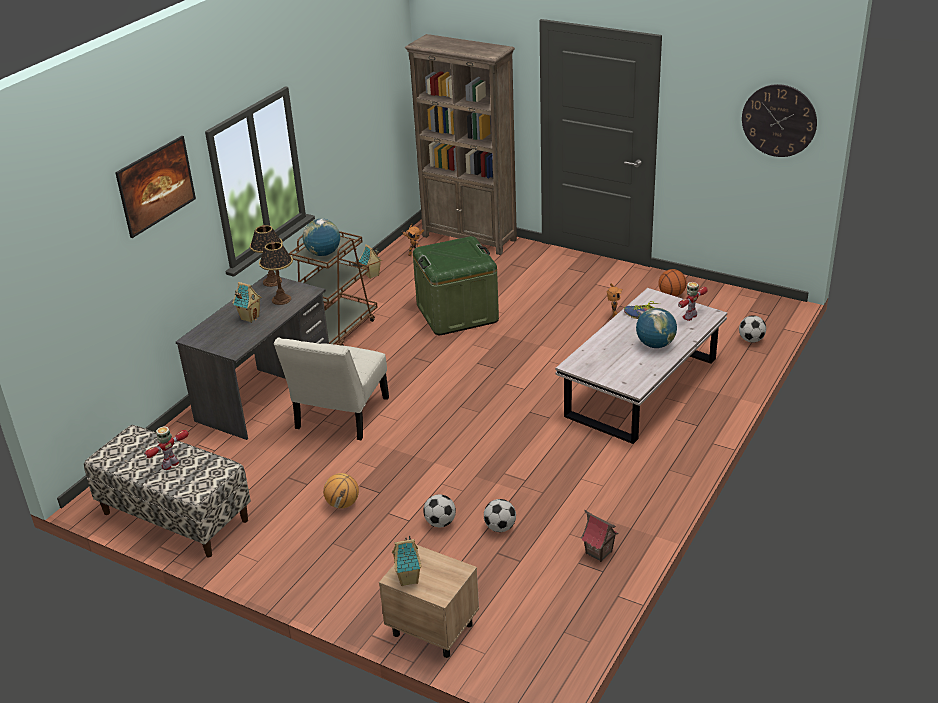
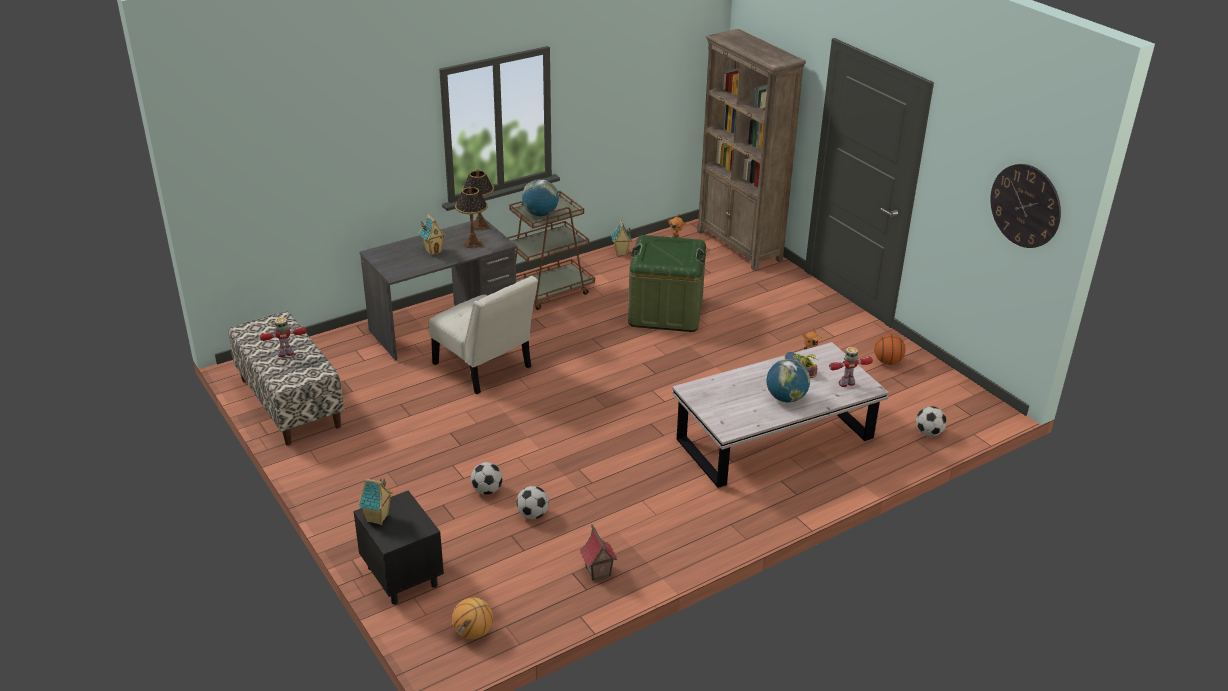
camera: 25 degrees right, 0 degrees up
picture [115,136,196,238] -> none
white chair [274,337,389,440] -> white chair turned 90 degrees counterclockwise [429,276,538,394]
basketball [323,473,359,509] -> basketball moved to [452,597,493,639]
beige nightstand [379,545,479,658] -> black nightstand [353,491,444,605]

